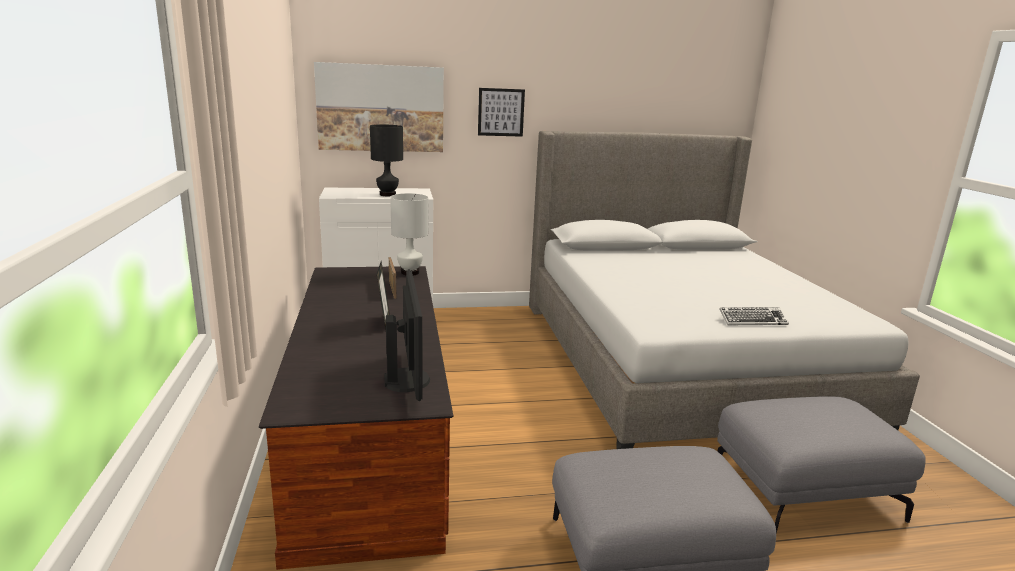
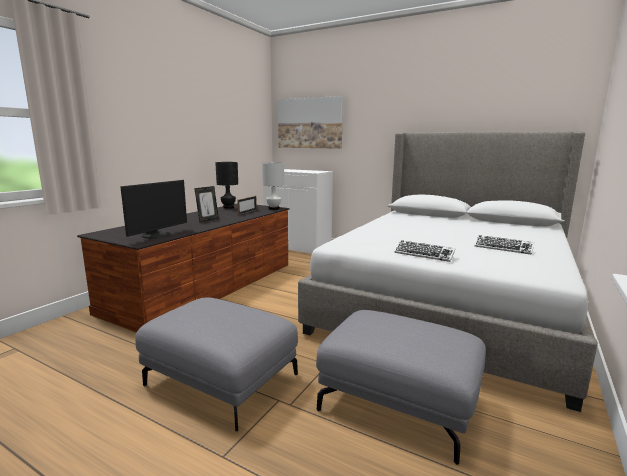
camera: 40 degrees right, 5 degrees down
black table lamp [370,124,403,196] -> black table lamp moved to [215,162,238,209]
picture [478,88,525,137] -> none
none -> keyboard [475,235,534,255]

